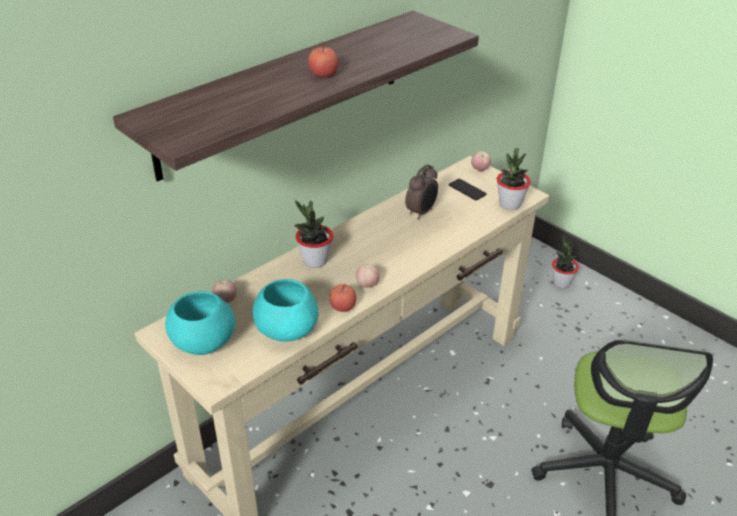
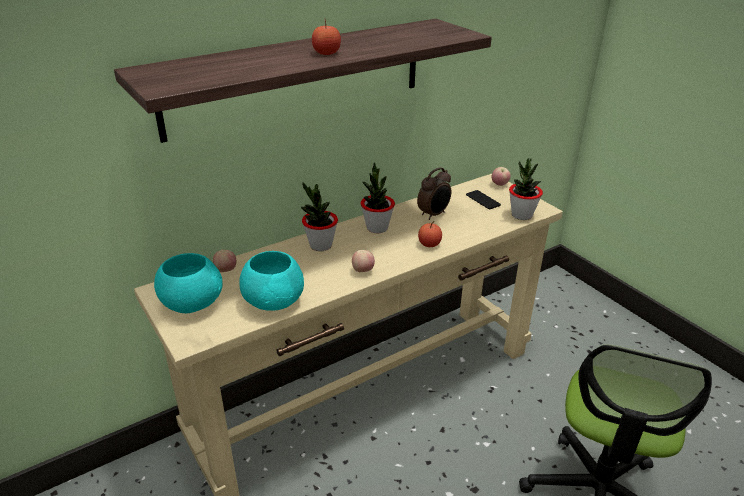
camera: 10 degrees right, 5 degrees down
apple [329,283,356,312] -> apple moved to [418,221,442,247]
potted plant [552,236,579,288] -> potted plant moved to [361,162,395,233]

